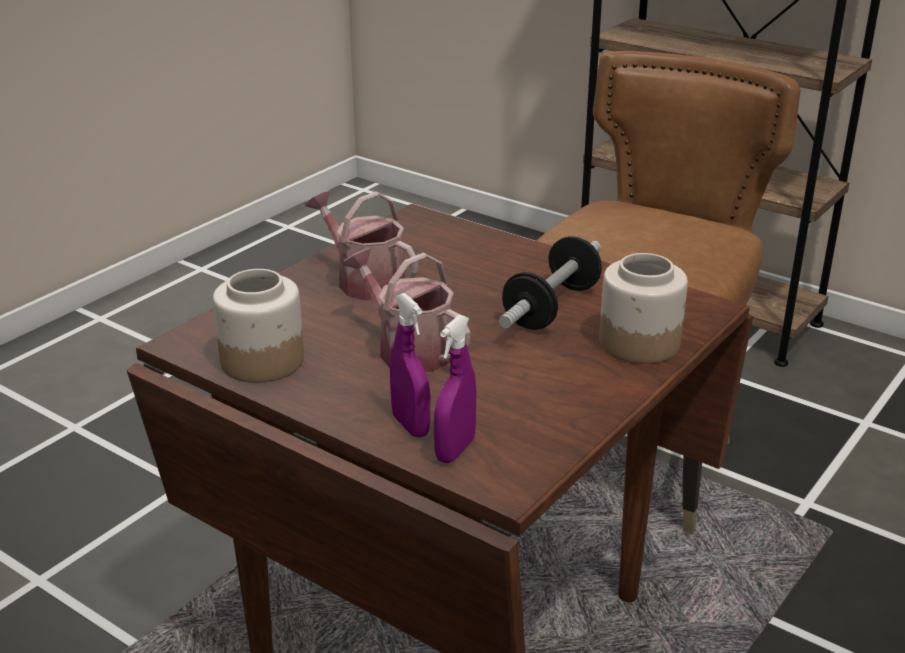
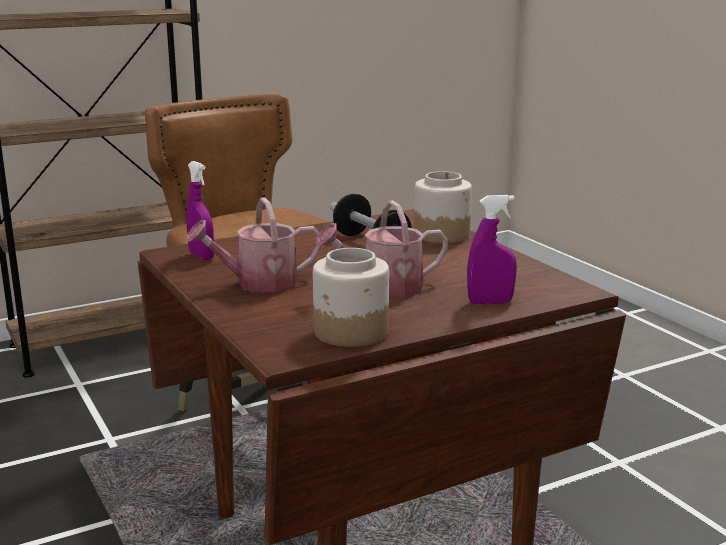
camera: 65 degrees left, 10 degrees down
purple spray bottle [434,315,476,463] -> purple spray bottle moved to [186,161,214,260]

